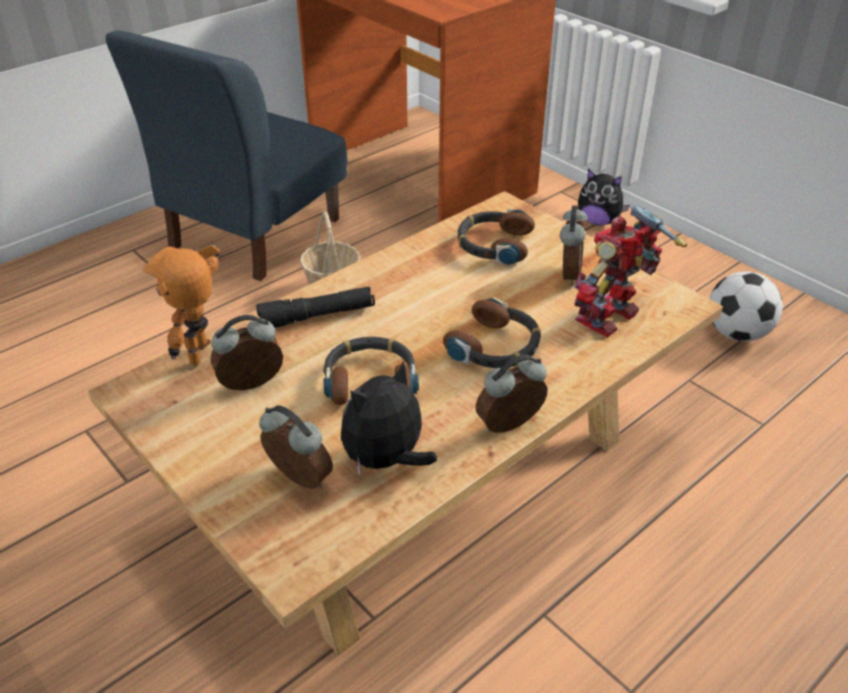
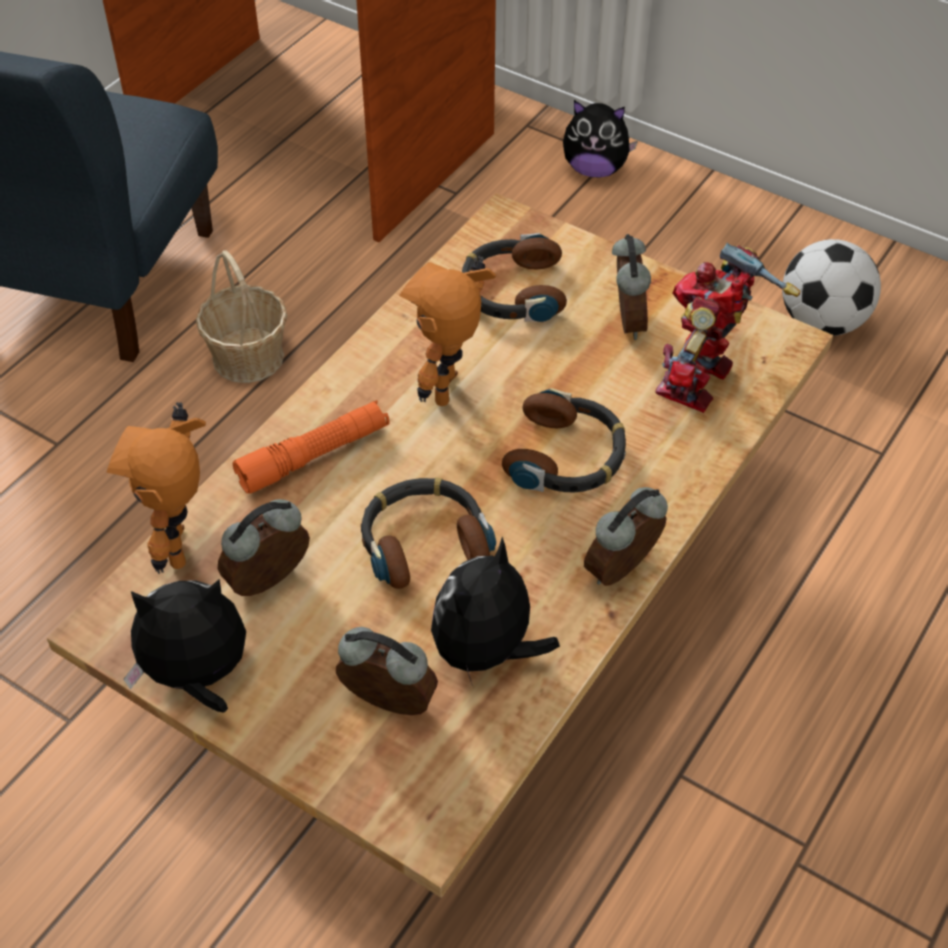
camera: 15 degrees left, 10 degrees up
black flashlight [256,287,375,328] -> orange flashlight [233,400,390,494]
none -> plush toy [123,580,246,713]
none -> toy robot [399,255,496,406]

